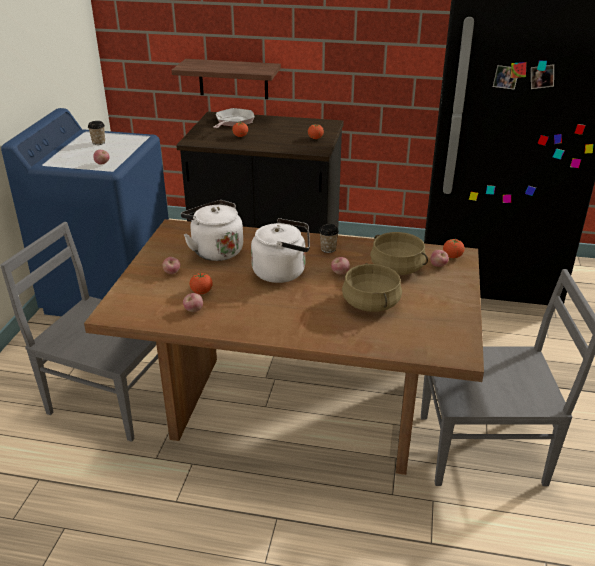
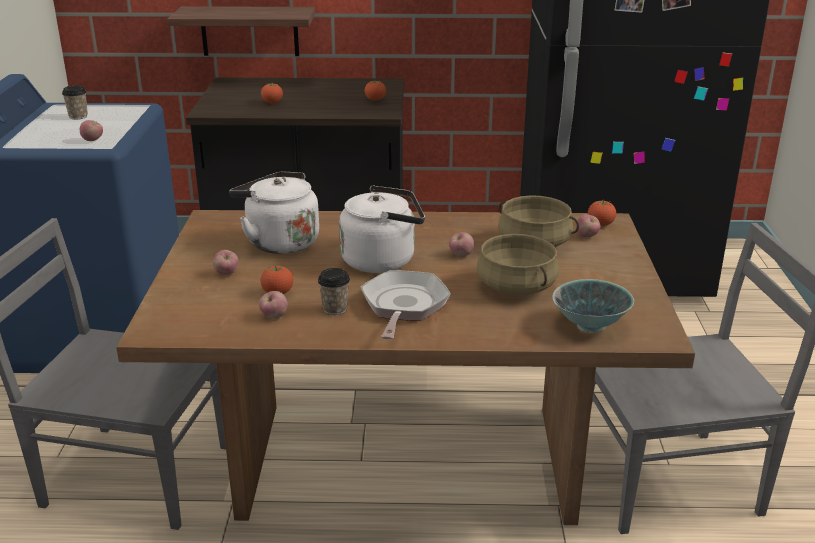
camera: 10 degrees left, 5 degrees down
frying pan [213,108,254,128] -> frying pan moved to [361,270,451,339]
cup [319,224,339,253] -> cup moved to [318,268,350,315]
none -> bowl [552,279,634,333]

